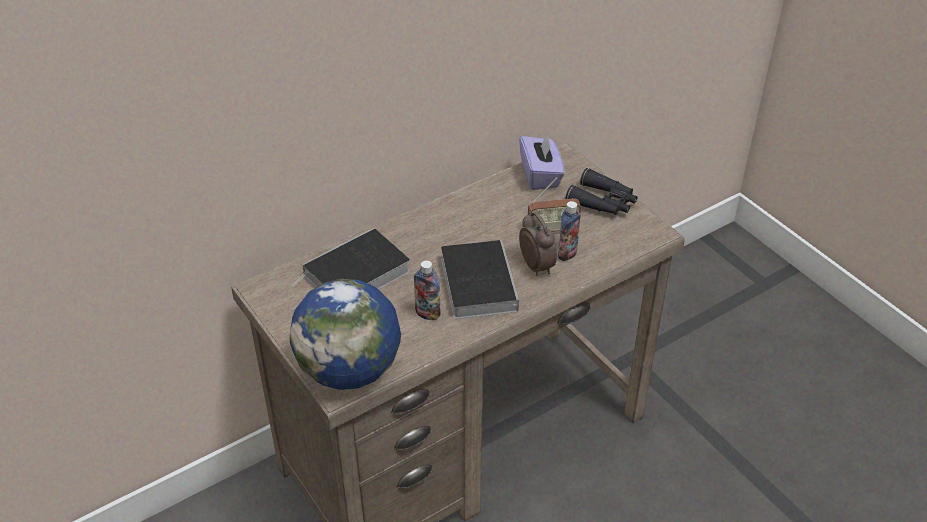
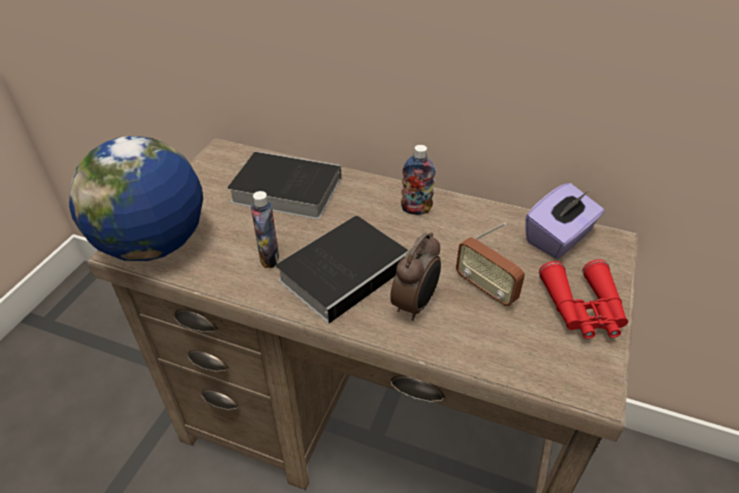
camera: 55 degrees right, 0 degrees up
bottle [558,201,581,261] -> bottle moved to [401,145,436,215]
black binoculars [565,168,638,215] -> red binoculars [539,259,628,339]

